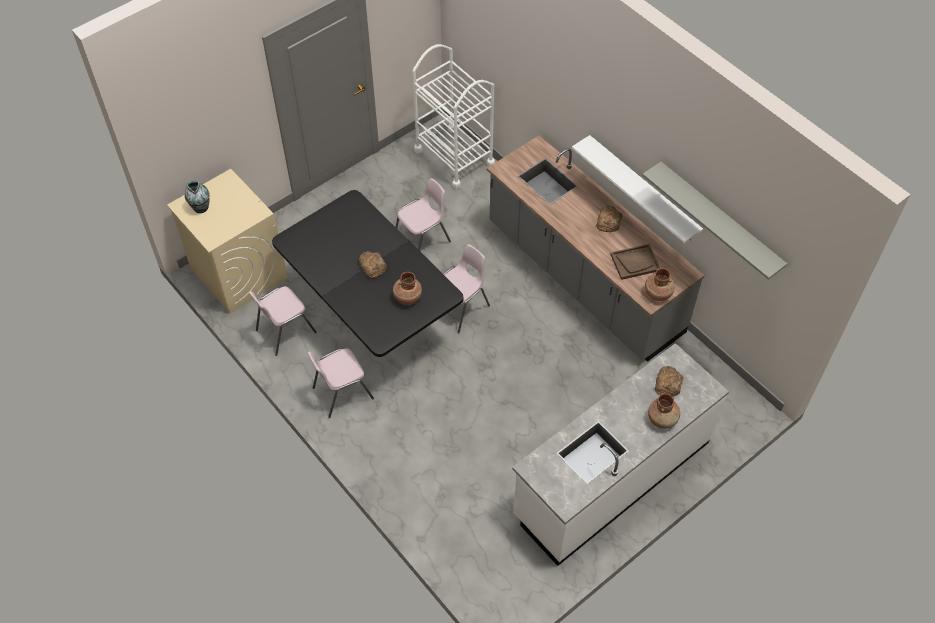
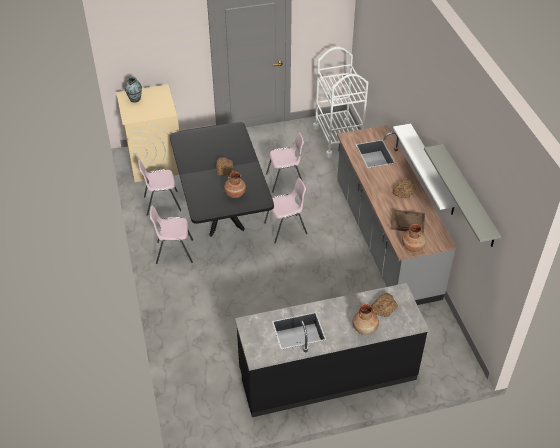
camera: 25 degrees right, 10 degrees down
white counter [512,343,729,566] -> black counter [235,283,429,417]

